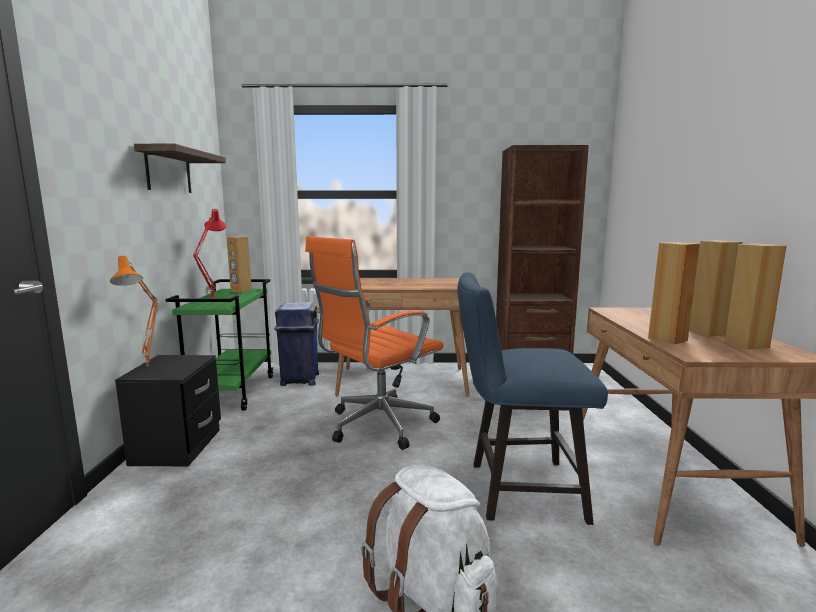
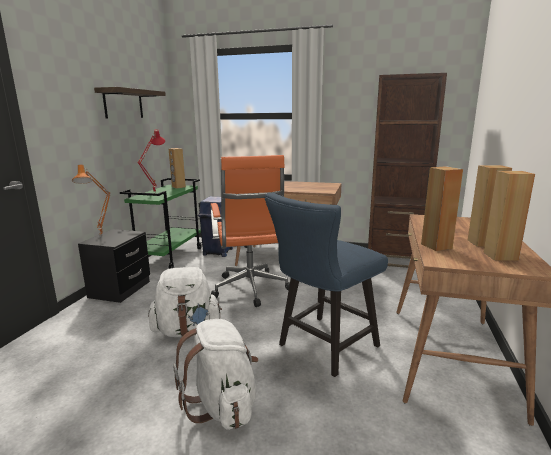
camera: 15 degrees right, 5 degrees up
orange office chair [305,236,443,450] -> orange office chair turned 75 degrees counterclockwise [210,155,290,307]
blue chair [457,272,608,525] -> blue chair turned 60 degrees counterclockwise [265,193,388,377]
none -> white backpack [148,267,222,337]

